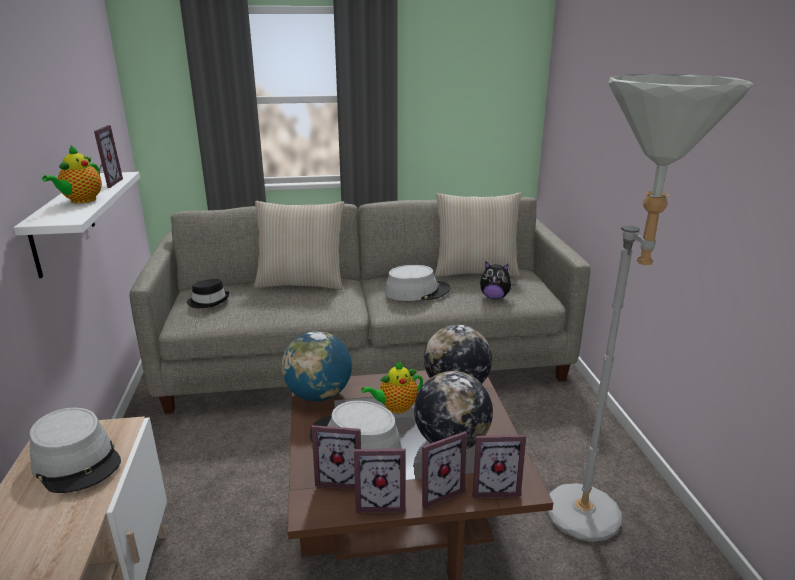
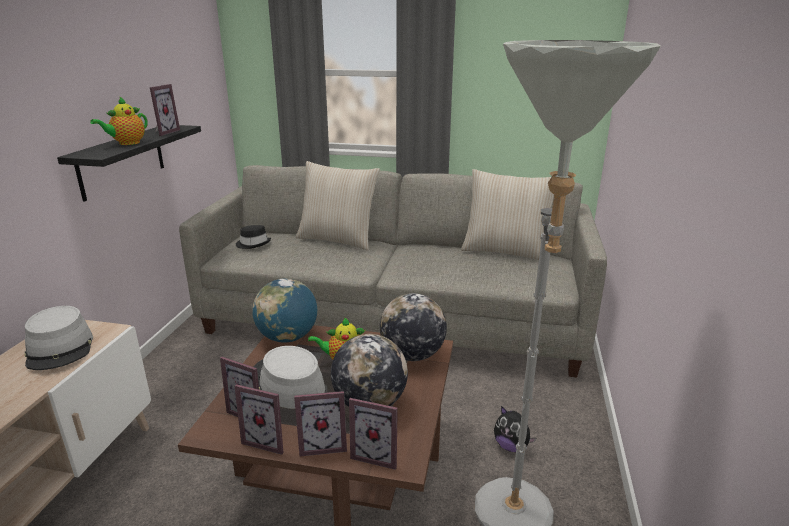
camera: 20 degrees right, 0 degrees up
white shelf [14,172,140,278] -> black shelf [57,125,201,202]
grey hat [385,265,450,301] -> none
plush toy [480,261,515,299] -> plush toy moved to [494,406,536,452]

